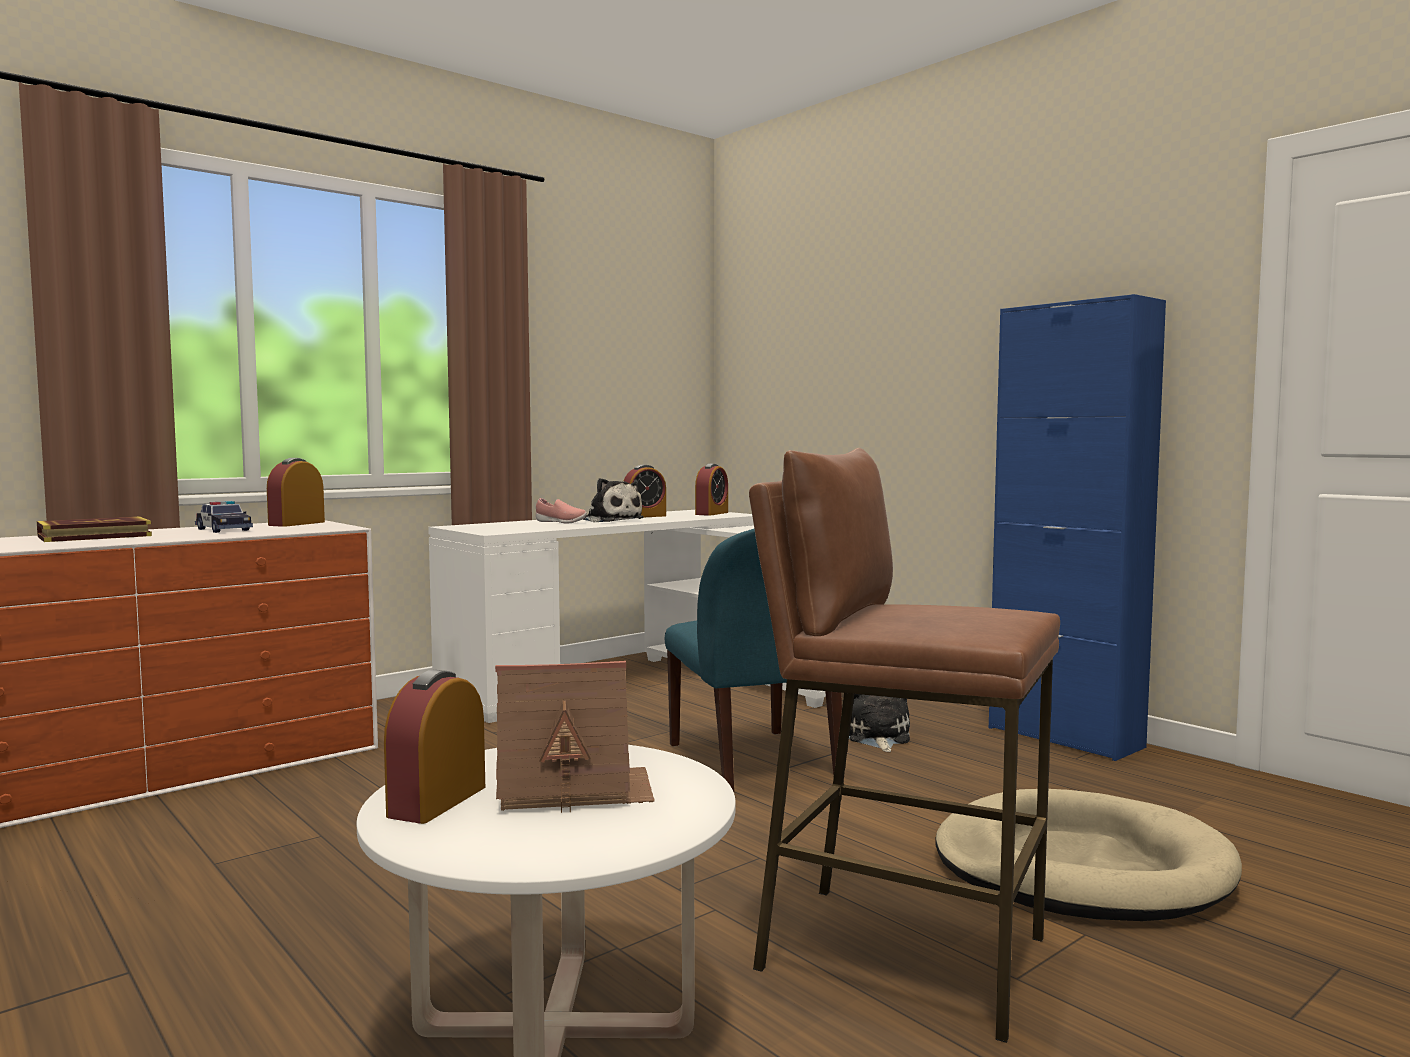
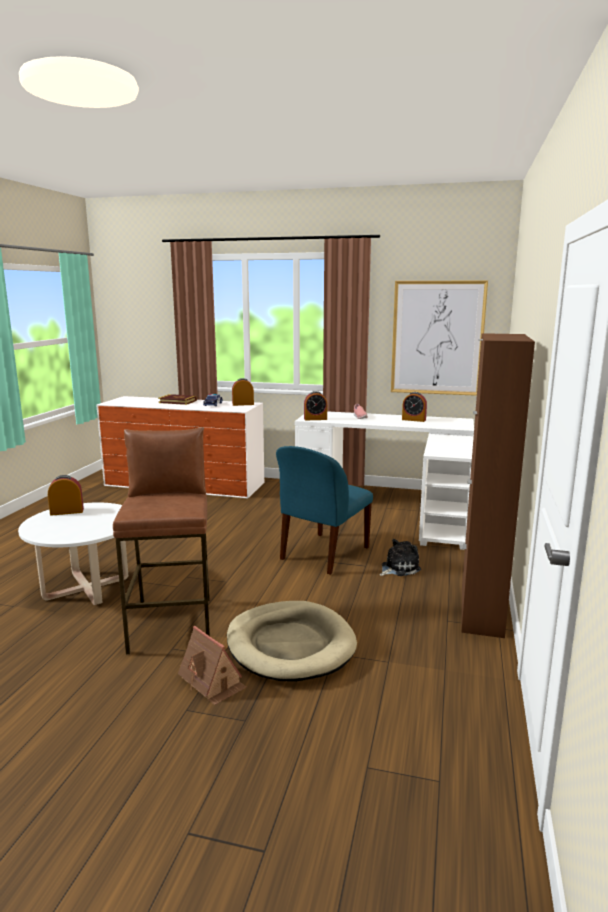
camera: 55 degrees right, 10 degrees up
toy house [495,661,655,813] -> toy house moved to [178,626,246,705]
plush toy [583,478,644,522] -> none
alarm clock [695,464,728,516] -> alarm clock moved to [304,391,327,420]
blue cabinet [989,294,1166,761] -> brown cabinet [461,333,535,638]
none -> picture [391,280,488,396]

